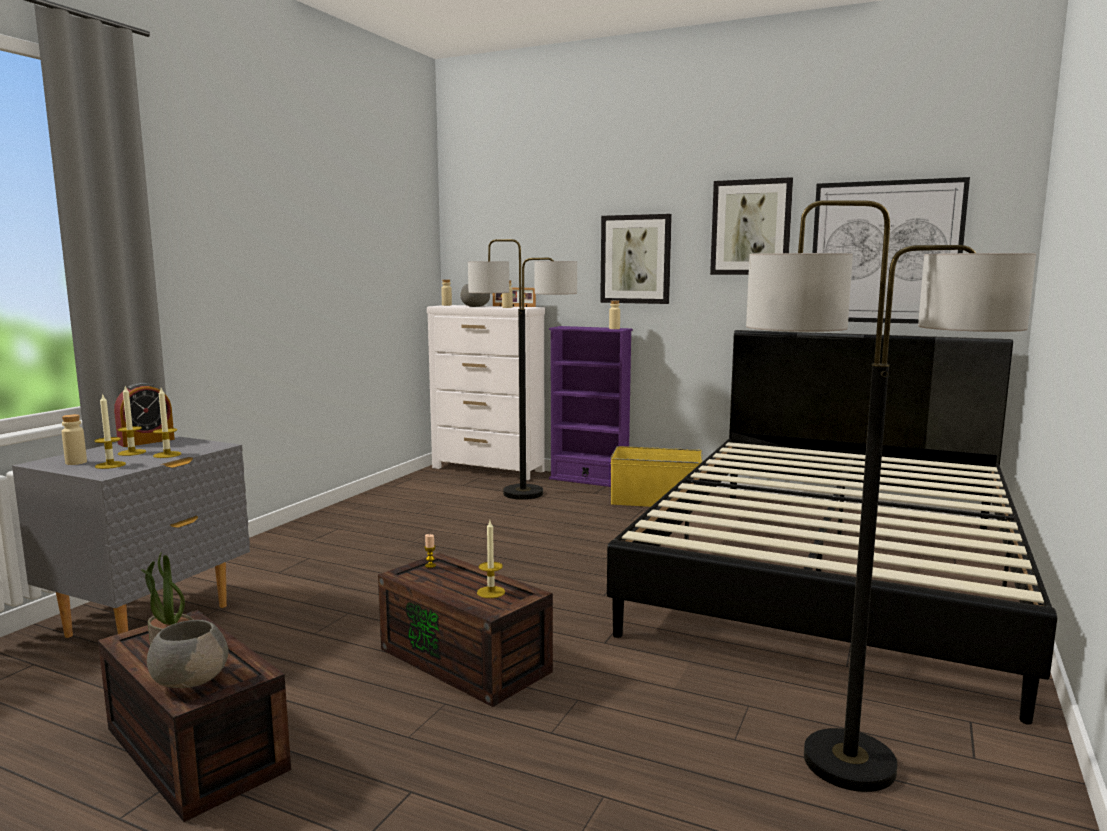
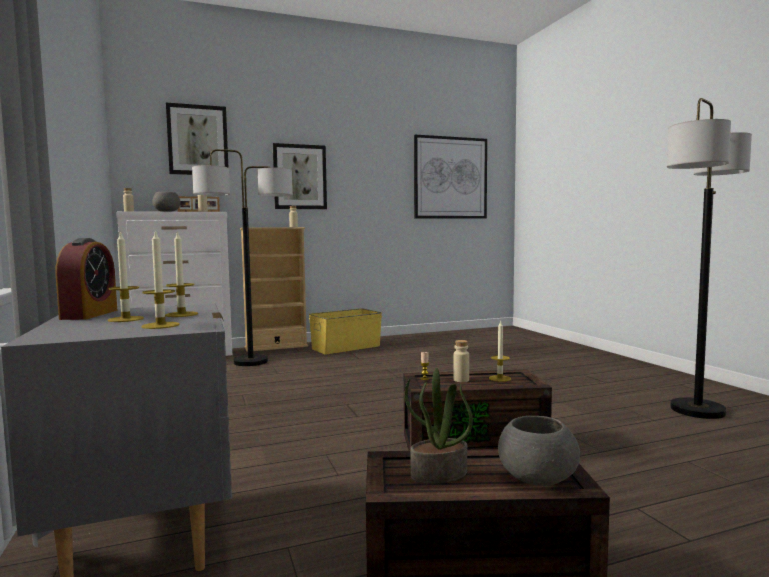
camera: 45 degrees left, 5 degrees down
beige bottle [62,414,87,465] -> beige bottle moved to [454,340,469,382]
purple bookcase [549,326,633,487] -> beige bookcase [240,227,308,352]
black bed [607,330,1057,725] -> none
picture [710,177,793,275] -> picture moved to [166,103,228,175]

